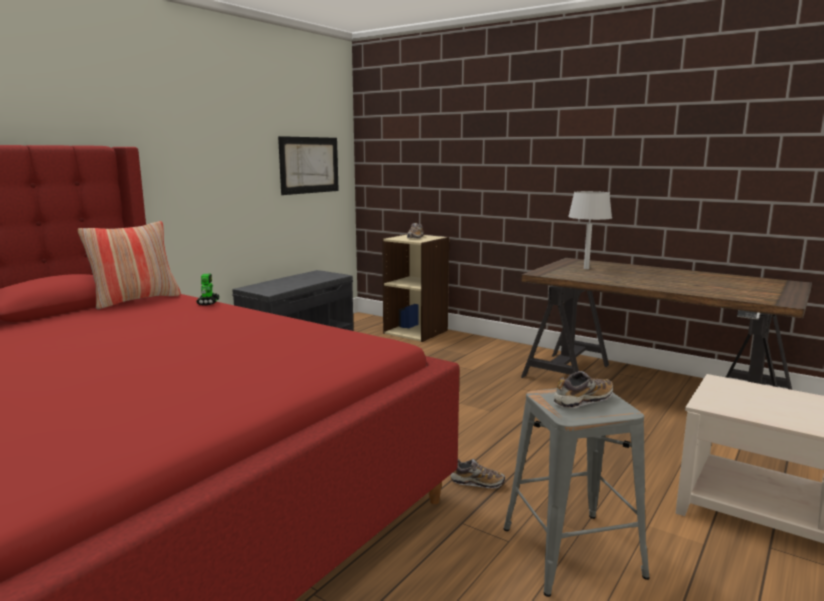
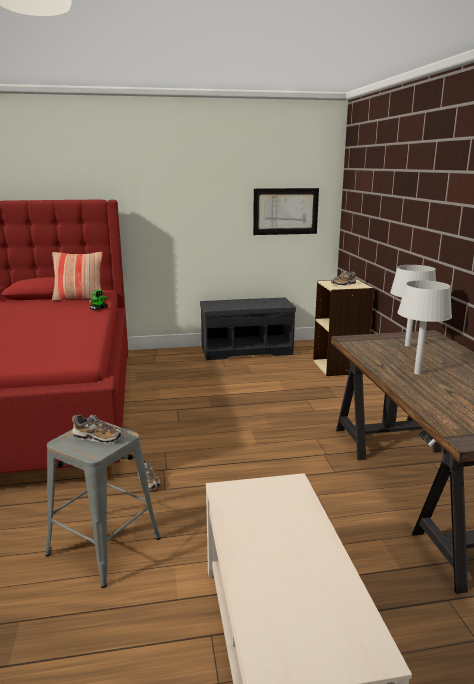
camera: 45 degrees right, 5 degrees up
none -> grey table lamp [397,280,452,375]

